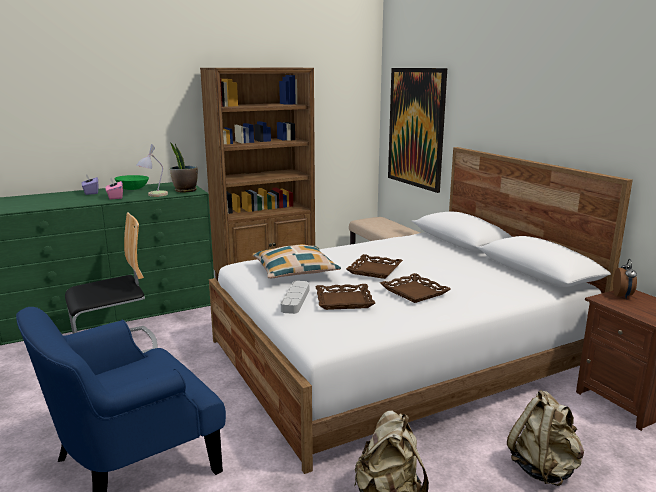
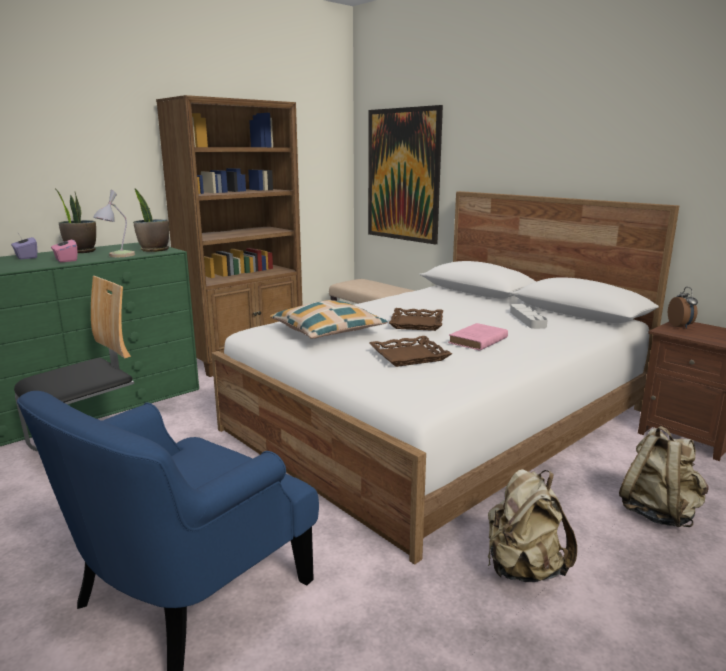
camera: 15 degrees left, 0 degrees up
green bowl [115,175,149,190] -> potted plant [57,190,96,253]
grey tray [281,281,309,314] -> grey tray moved to [510,304,548,329]
brown tray [380,273,451,303] -> pink book [448,323,508,351]

